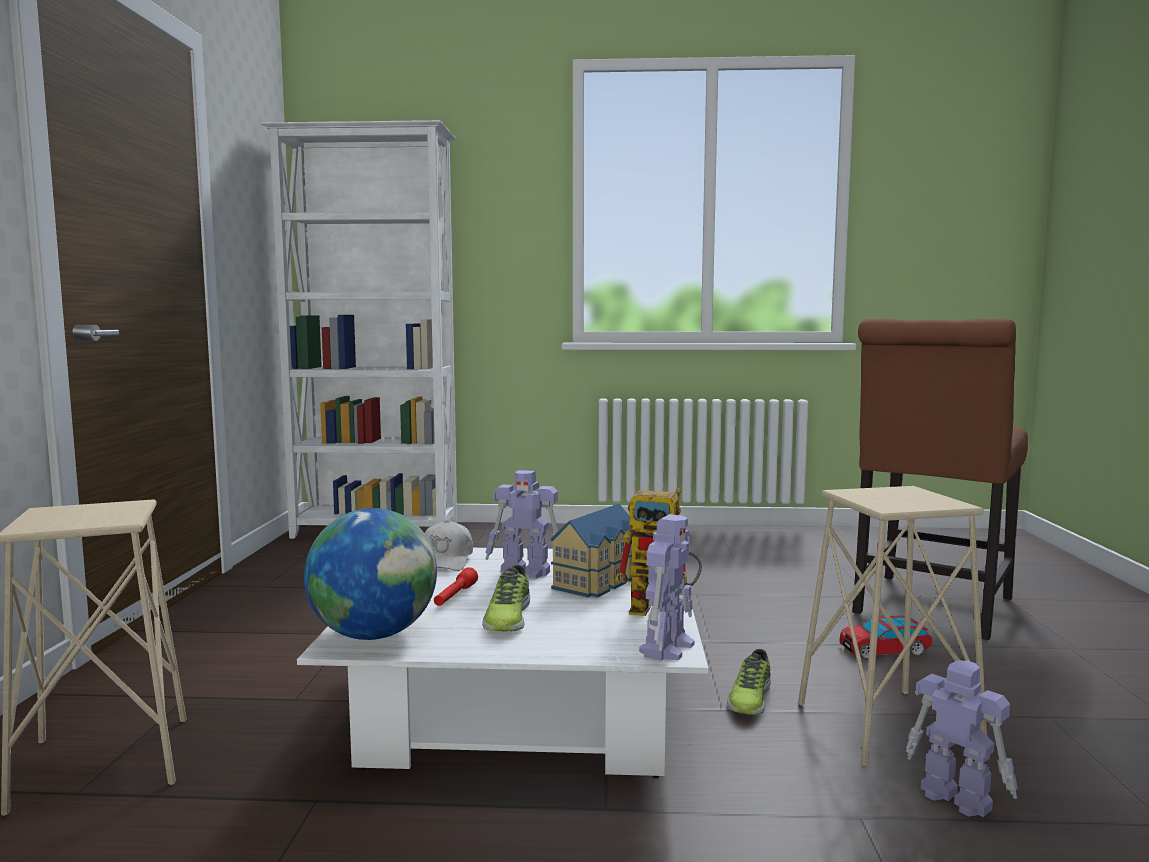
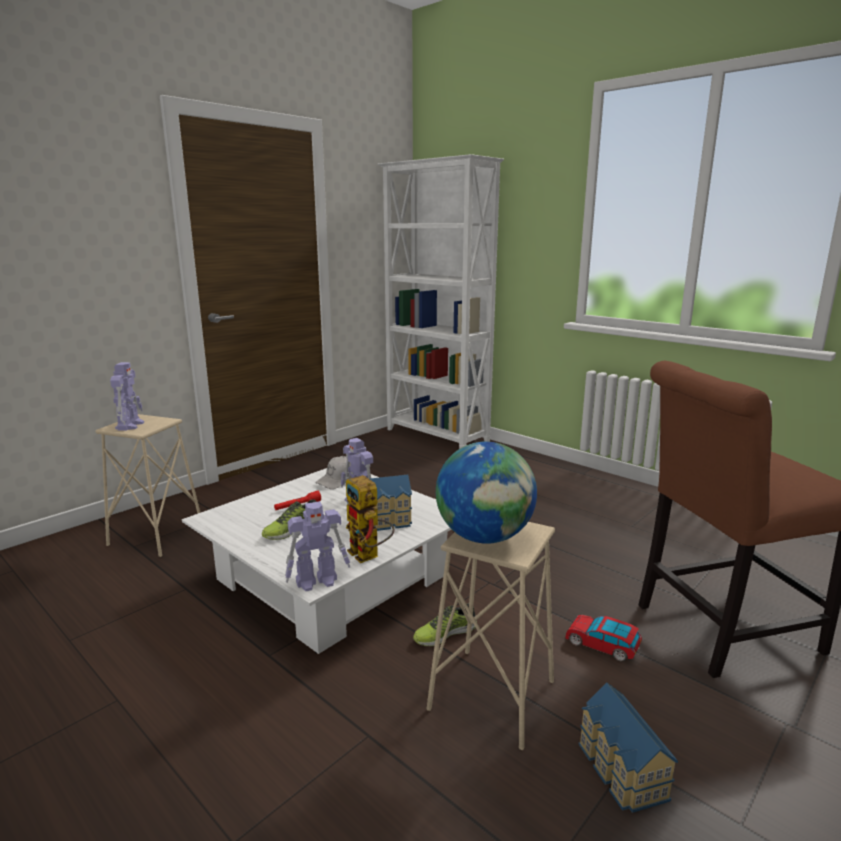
camera: 40 degrees right, 10 degrees up
globe [304,508,437,640] -> globe moved to [436,442,537,544]
toy robot [906,660,1018,817] -> toy robot moved to [110,362,144,431]
none -> toy house [579,682,678,813]

